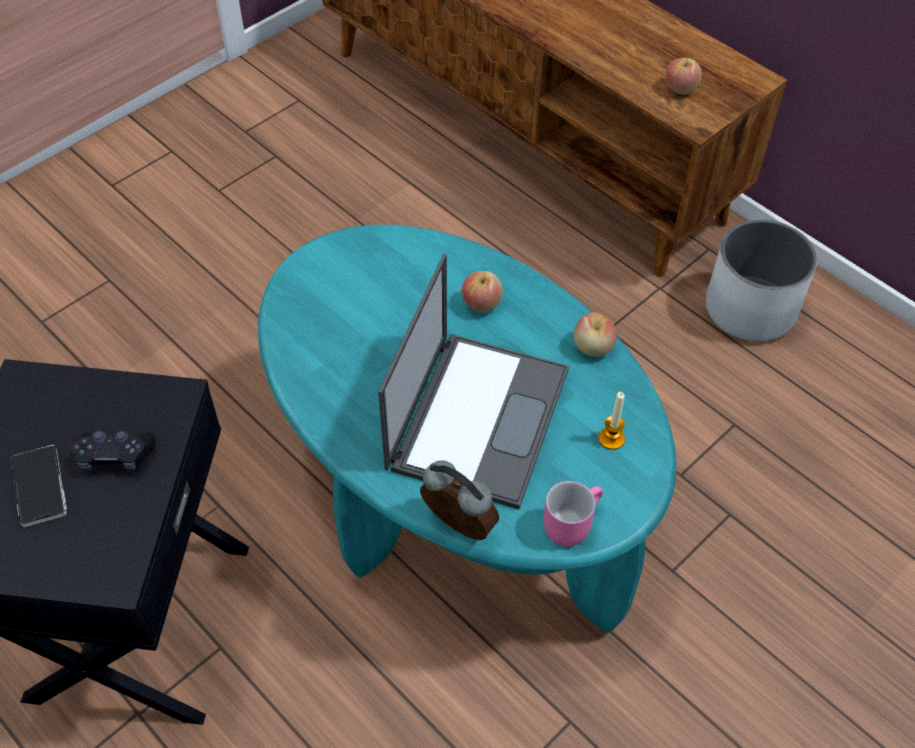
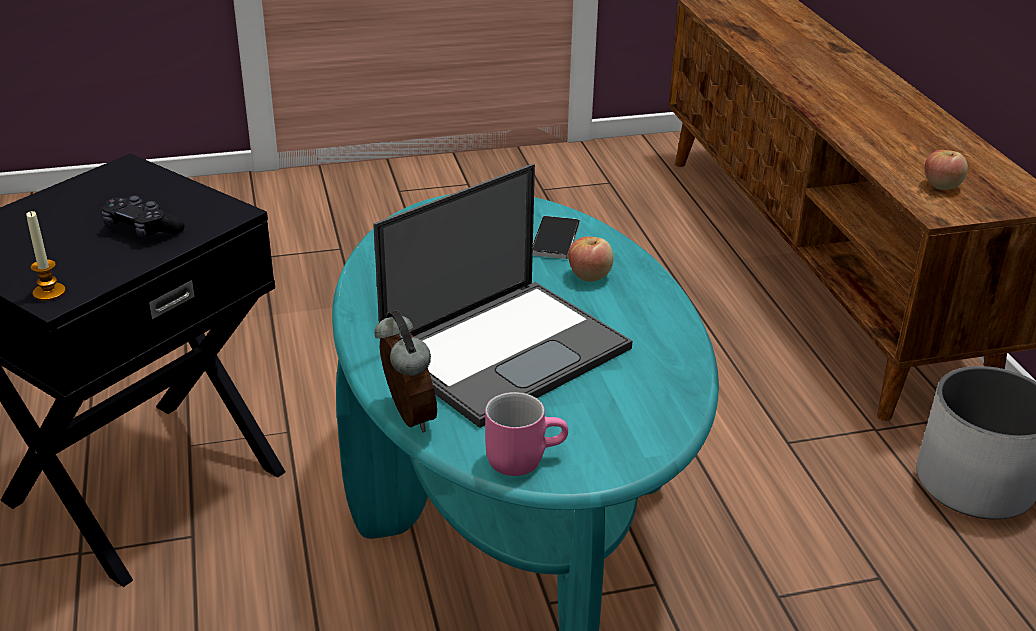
camera: 30 degrees right, 20 degrees down
phone [11,445,67,527] -> phone moved to [533,216,580,259]
apple [574,312,617,357] -> none
candle [598,392,625,450] -> candle moved to [26,210,66,301]

